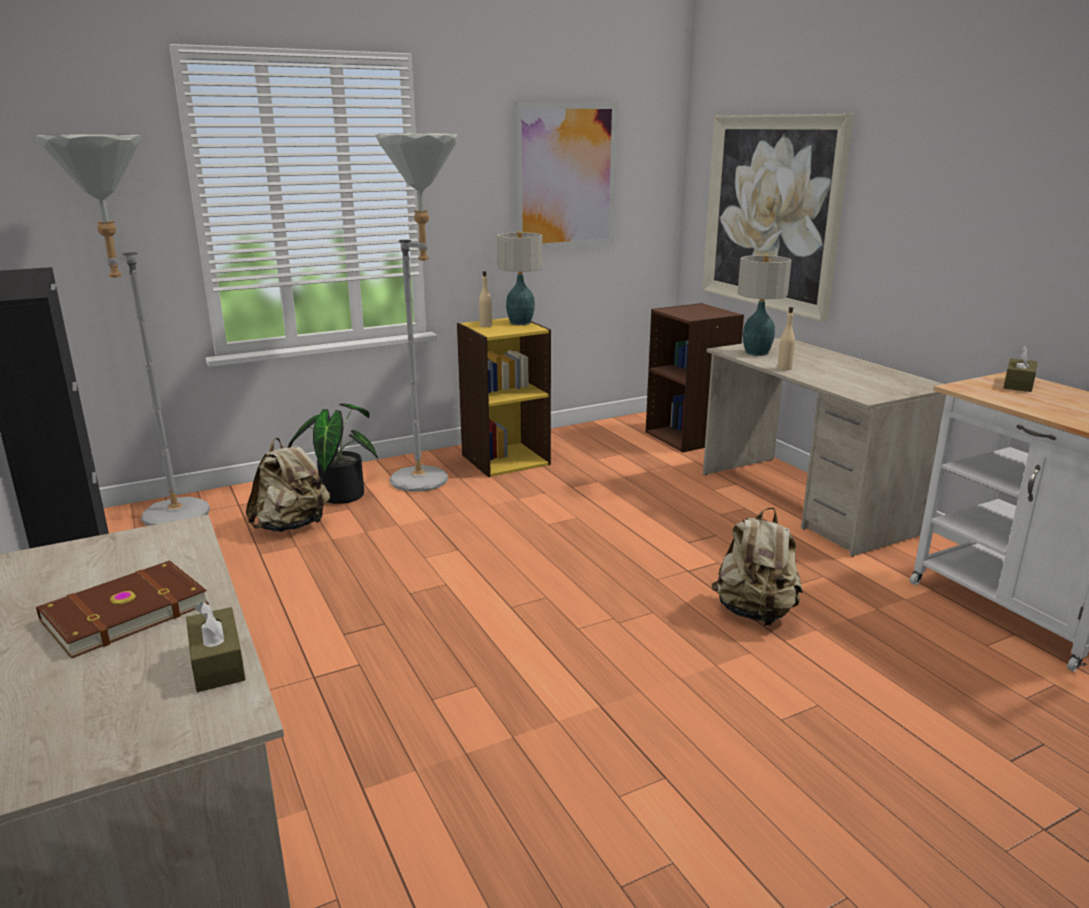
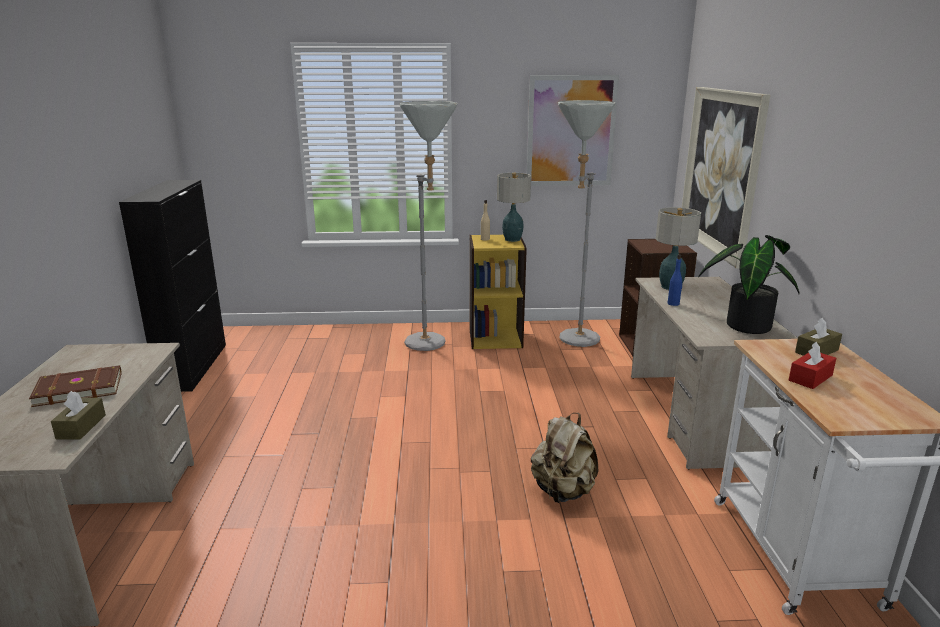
camera: 25 degrees right, 0 degrees up
grey floor lamp [36,134,210,526] -> grey floor lamp moved to [558,100,616,347]
beige backpack [246,438,330,532] -> none
potted plant [288,403,378,504] -> potted plant moved to [699,235,799,334]
beige bottle [777,307,795,370] -> blue bottle [668,254,682,306]
none -> red tissue box [789,341,837,389]

